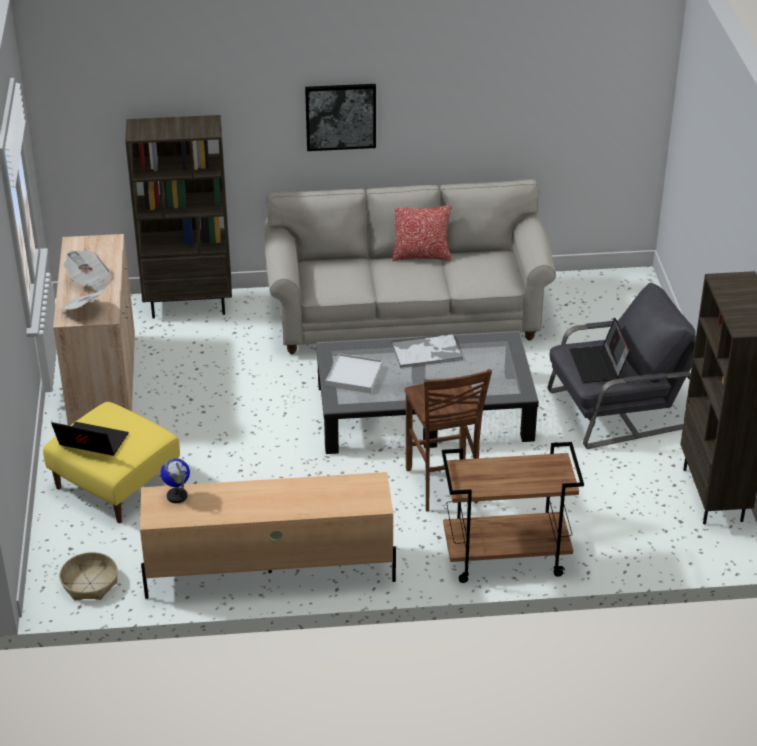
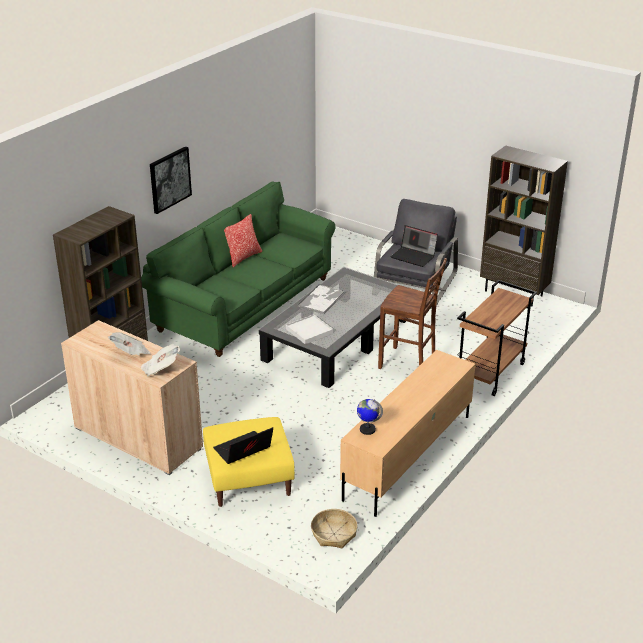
camera: 50 degrees left, 5 degrees down
beige sofa [265,179,556,354] -> green sofa [141,181,335,357]

